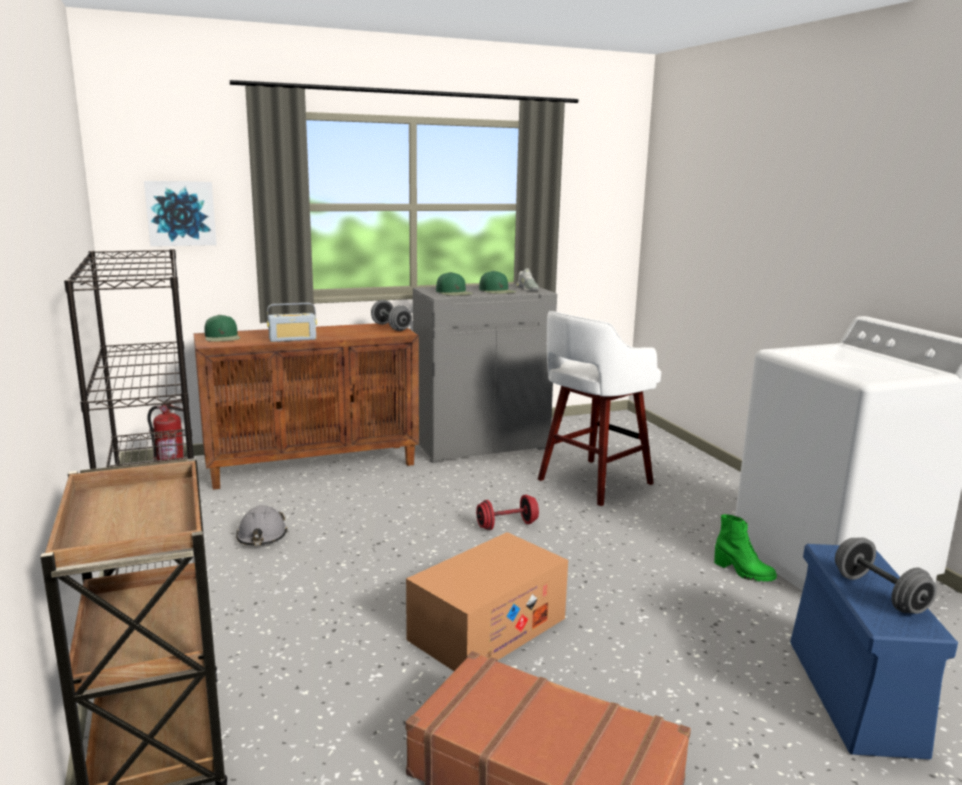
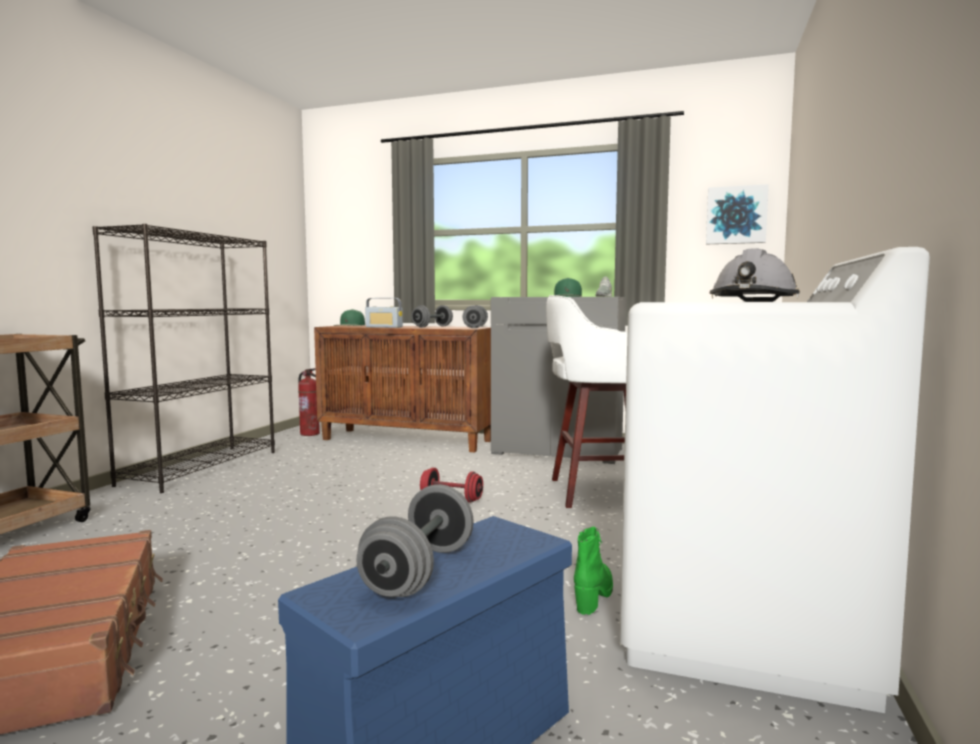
camera: 40 degrees right, 10 degrees down
picture [144,181,217,246] -> picture moved to [706,184,769,244]
grey hard hat [236,505,287,545] -> grey hard hat moved to [709,248,800,302]
cardboard box [406,532,568,671] -> none
green cap [436,272,473,296] -> none
green boot [714,514,777,582] -> green boot turned 150 degrees counterclockwise [574,527,613,615]
none -> grey dumbbell [411,305,453,327]

